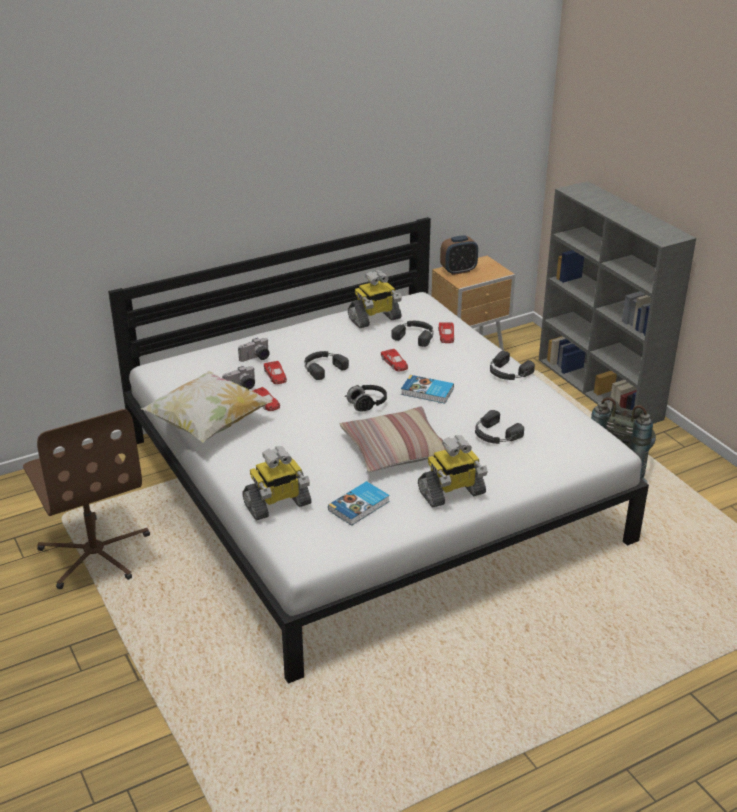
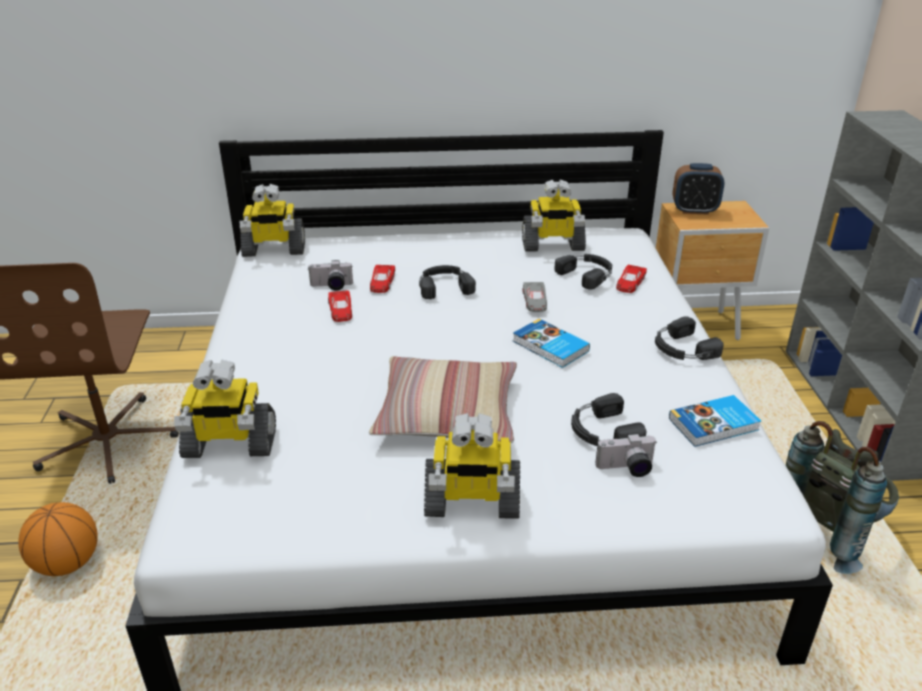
camera: 25 degrees right, 0 degrees up
pillow [141,371,272,443] -> none
camera [238,338,270,362] -> camera moved to [596,433,656,477]
book [328,481,390,526] -> book moved to [669,395,761,447]
black headphones [345,385,387,411] -> none
red toy car [381,349,408,372] -> grey toy car [523,282,547,312]
none -> basketball [18,502,98,576]
none -> toy robot [240,184,305,257]

